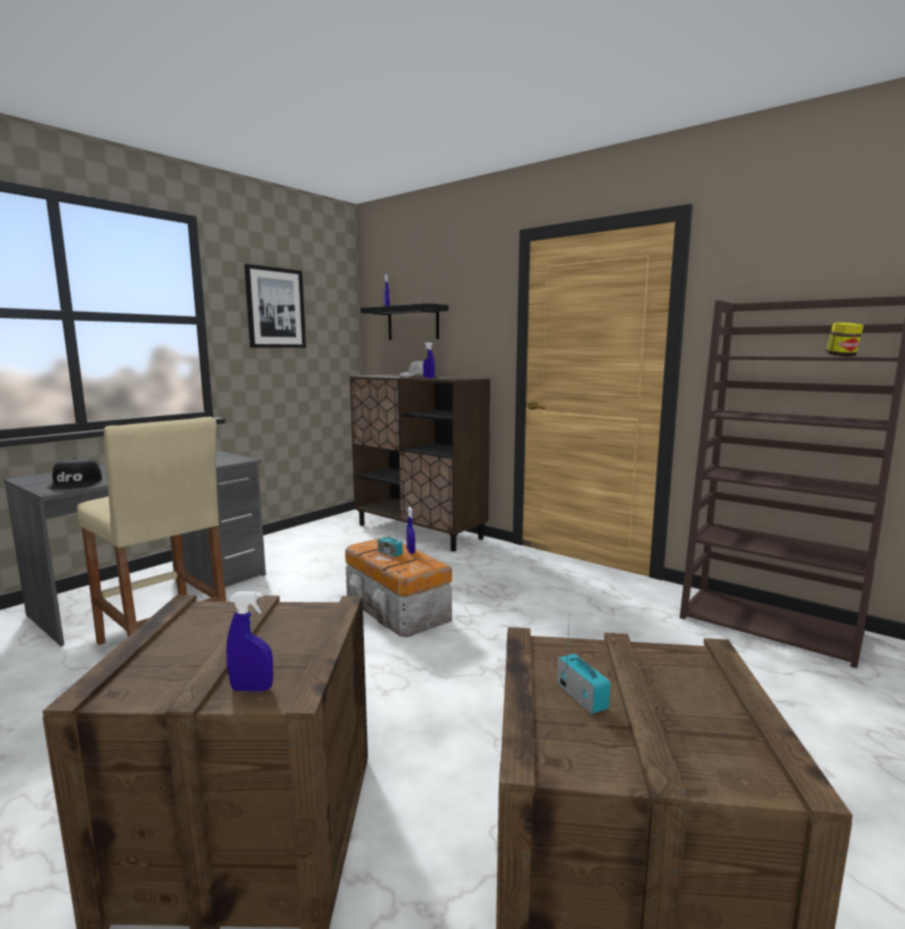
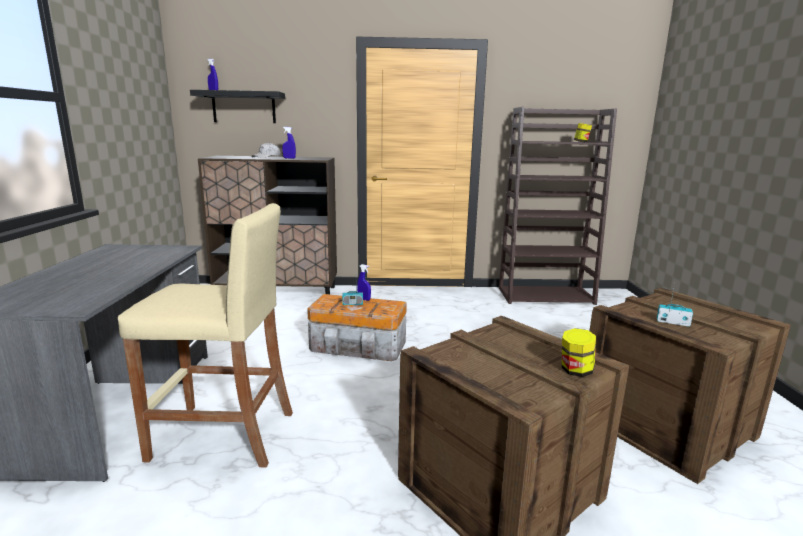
camera: 40 degrees left, 5 degrees up
black cap [47,458,102,489] -> none
blue spray bottle [226,592,273,692] -> jar [562,328,596,377]
picture [244,264,306,348] -> none

